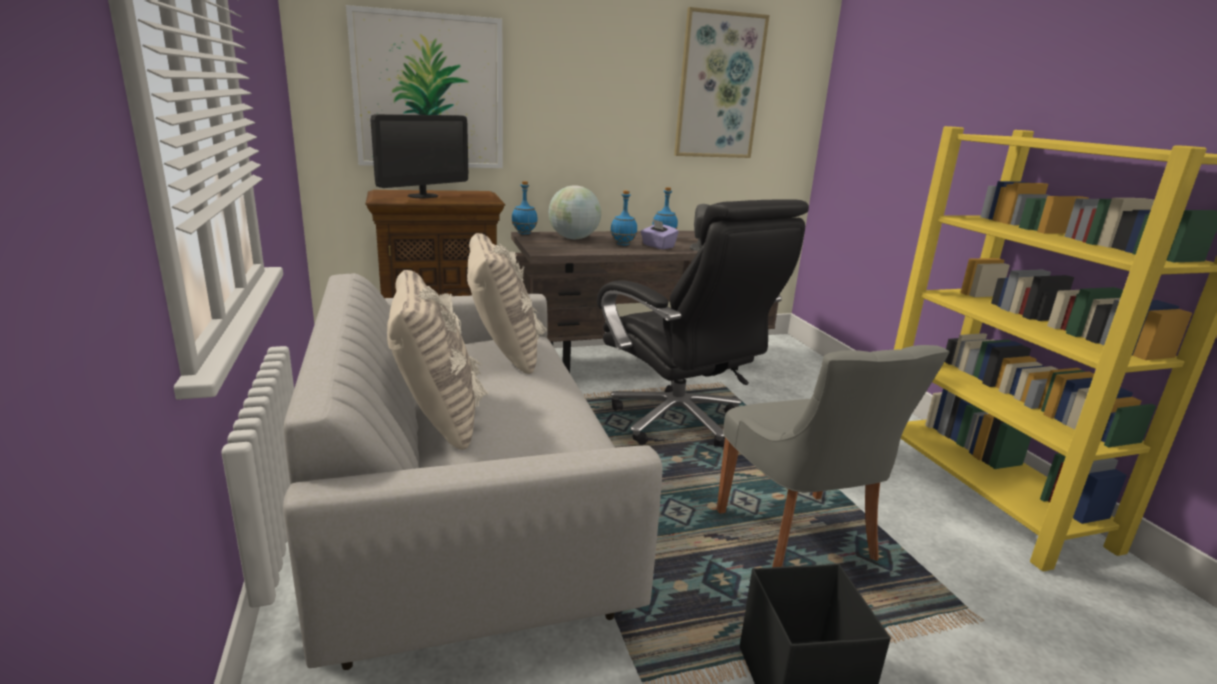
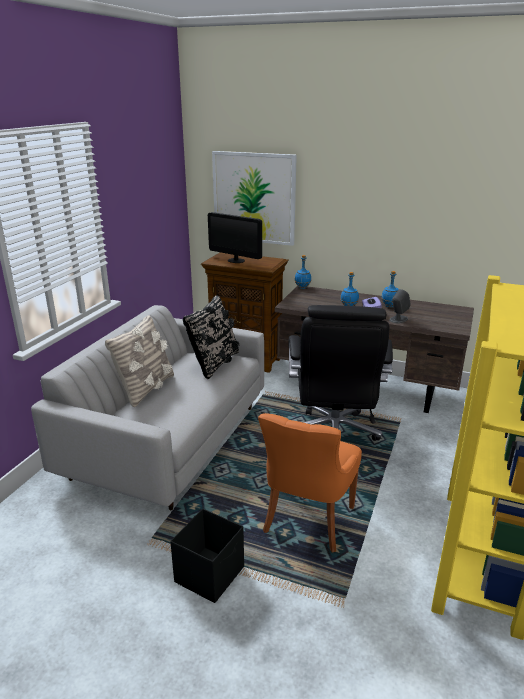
camera: 40 degrees right, 5 degrees up
monitor [370,114,468,199] -> monitor turned 45 degrees clockwise [208,212,262,263]
beige pillow [467,233,548,374] -> black pillow [183,295,239,379]
globe [549,185,601,239] -> none
picture [674,7,770,158] -> none
grey chair [717,345,949,567] -> orange chair [258,413,362,553]

